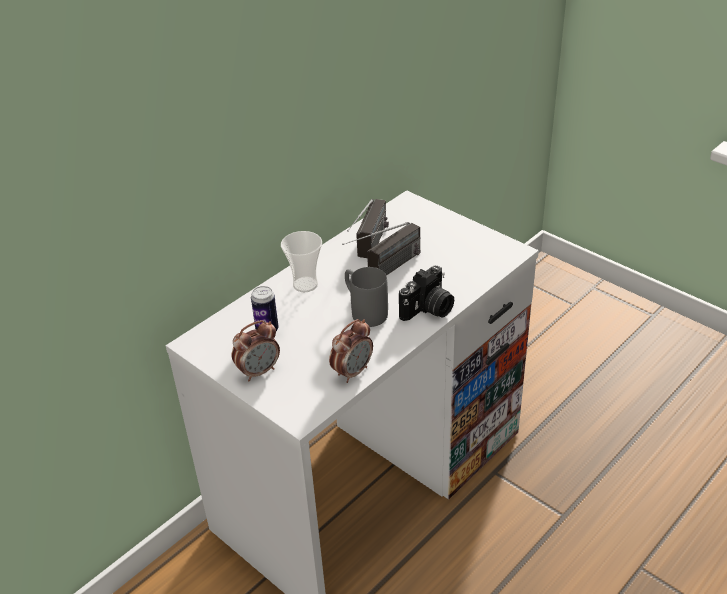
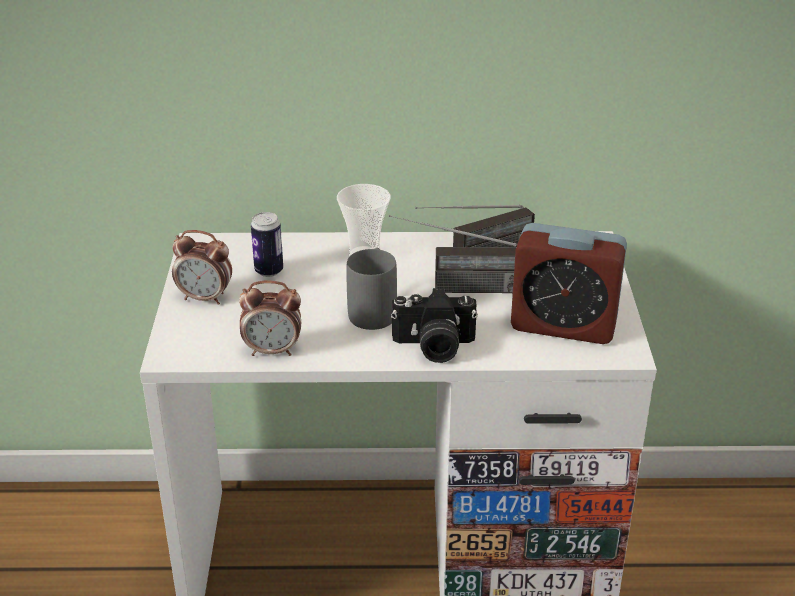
camera: 45 degrees right, 5 degrees down
none -> alarm clock [511,223,627,344]

